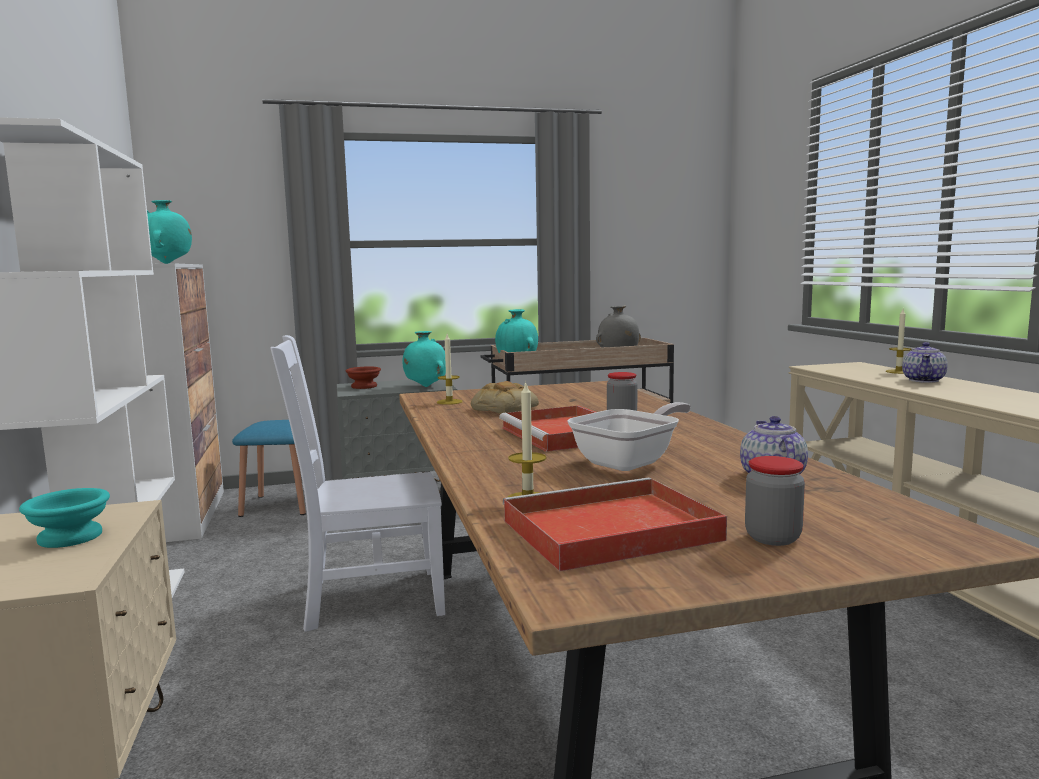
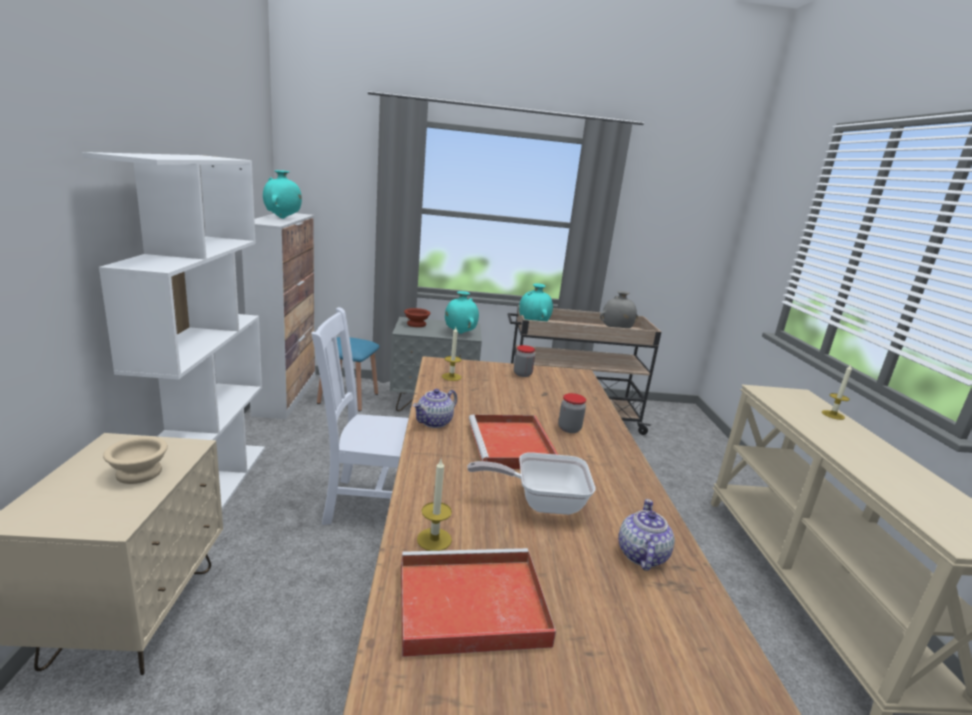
camera: 10 degrees right, 10 degrees up
turquoise bowl [19,488,110,548] -> beige bowl [103,436,168,484]
bread [471,381,539,414] -> none
frying pan [567,402,691,471] -> frying pan turned 150 degrees counterclockwise [467,452,595,515]
jar [745,456,805,546] -> jar moved to [514,345,535,377]
teapot [902,342,948,383] -> teapot moved to [413,389,457,428]

